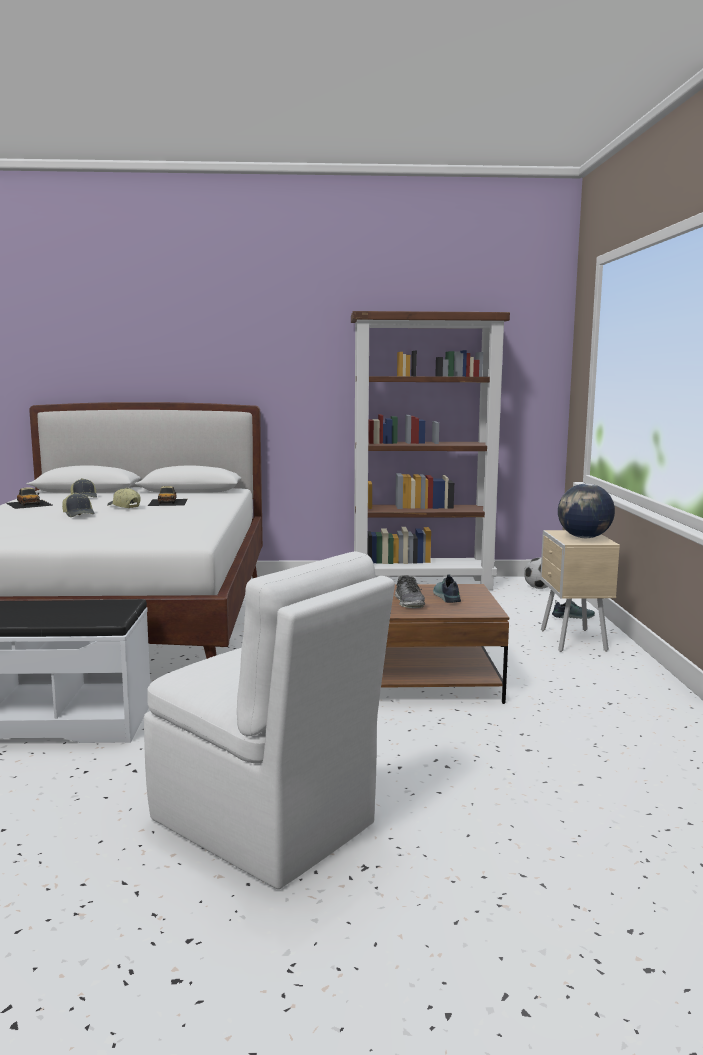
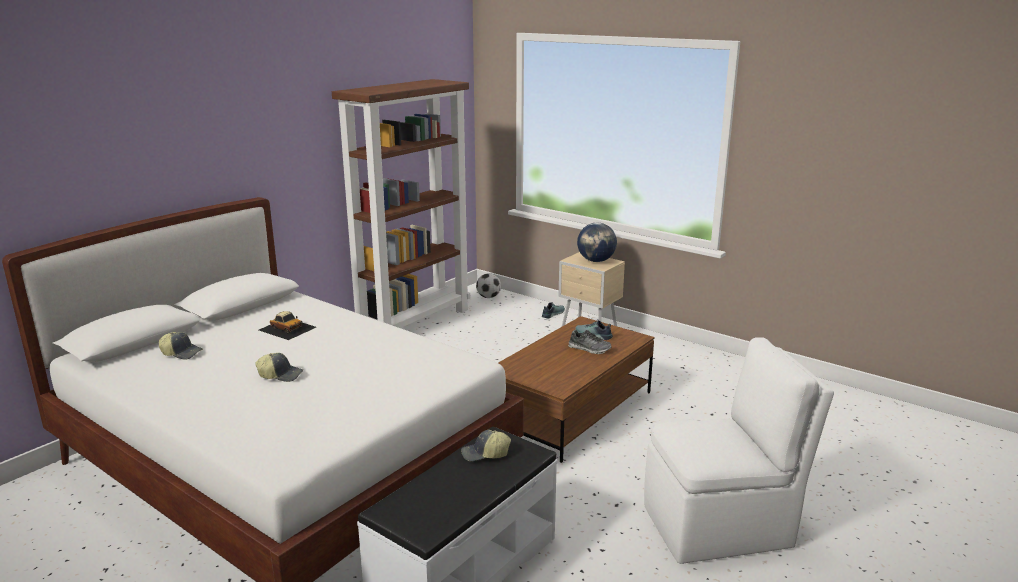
camera: 50 degrees left, 10 degrees up
toy car [6,487,53,509] -> none
cap [107,488,141,508] -> cap moved to [461,430,511,461]

